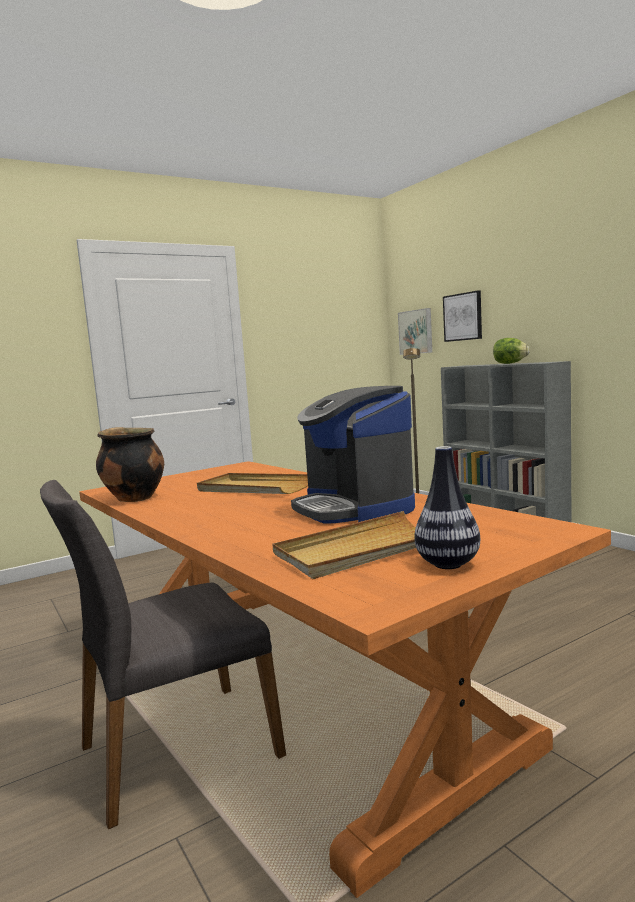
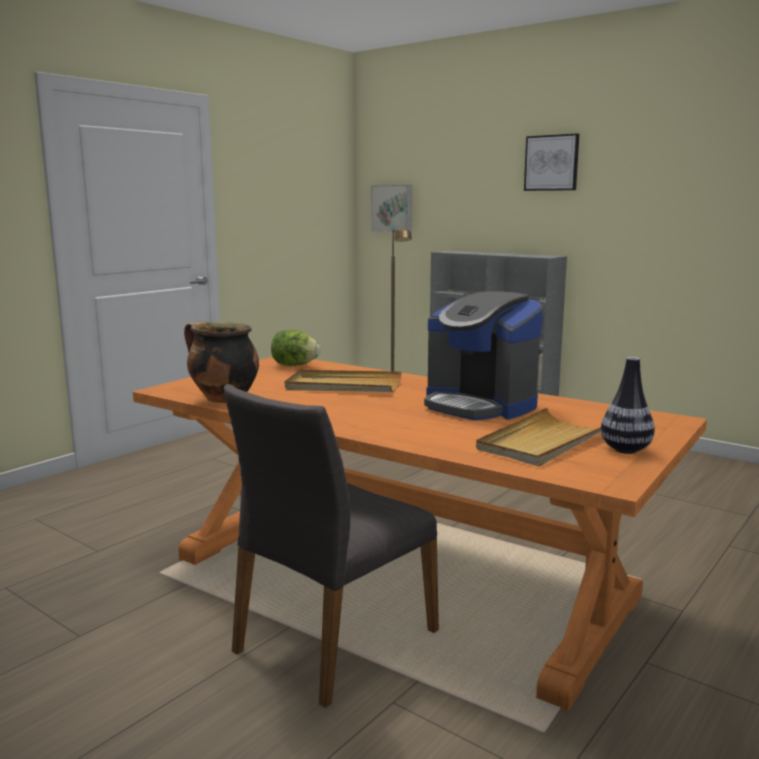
camera: 20 degrees left, 5 degrees up
picture [443,290,482,342] -> picture moved to [524,133,579,191]
lettuce [493,338,530,364] -> lettuce moved to [271,330,321,366]

